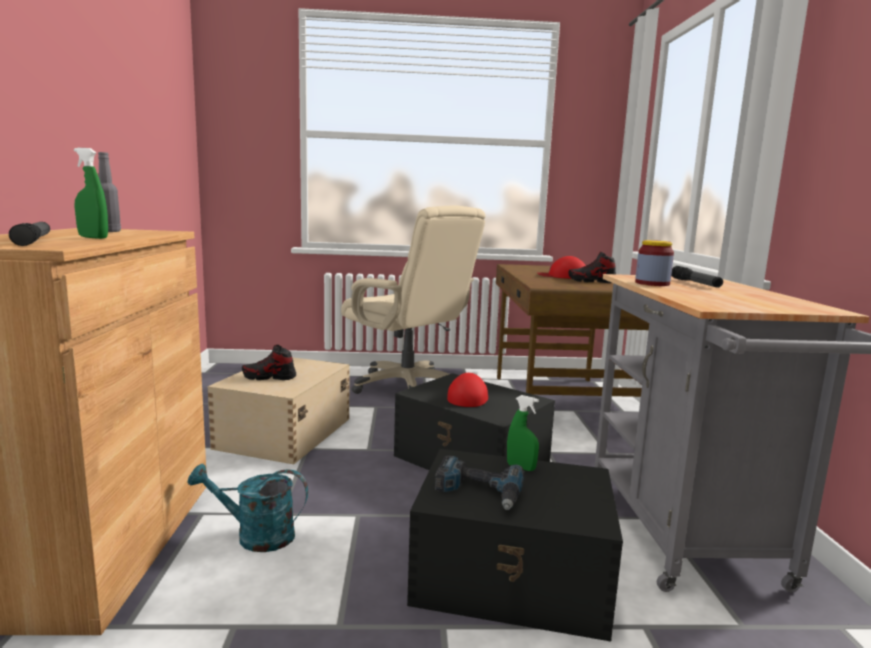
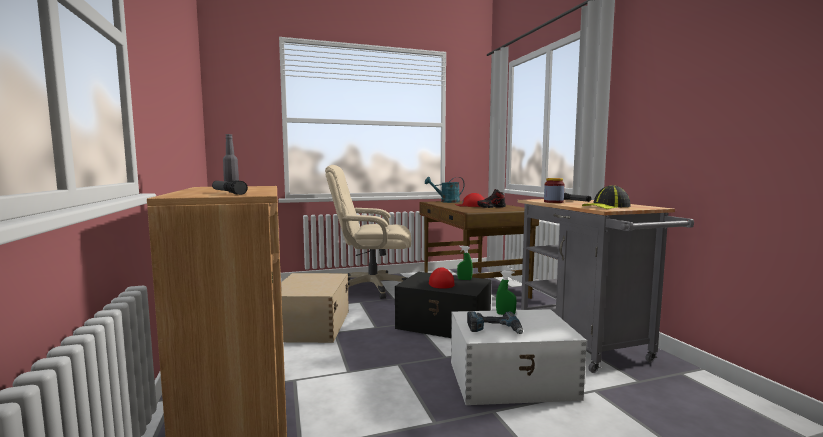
camera: 15 degrees left, 5 degrees down
green spray bottle [74,148,108,239] -> green spray bottle moved to [457,246,473,280]
turquoise watering can [188,464,308,552] -> turquoise watering can moved to [425,177,465,203]
shoe [242,345,296,380] -> none
beige office chair [341,205,486,394] -> beige office chair turned 150 degrees clockwise [325,165,411,299]
black storage box [407,449,623,642] -> white storage box [451,309,587,405]
none -> cap [582,185,630,209]

